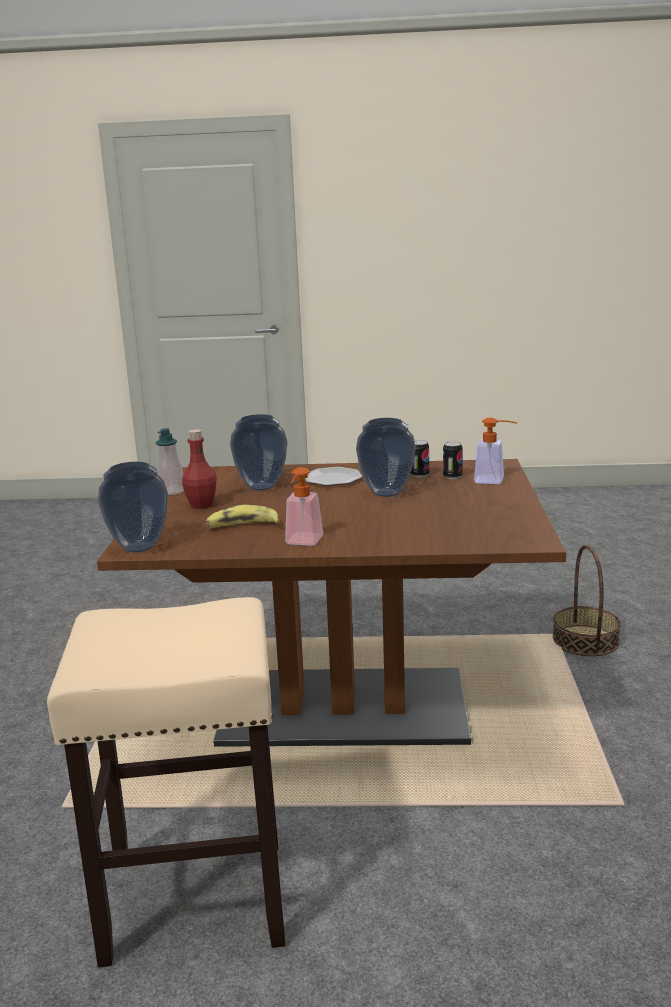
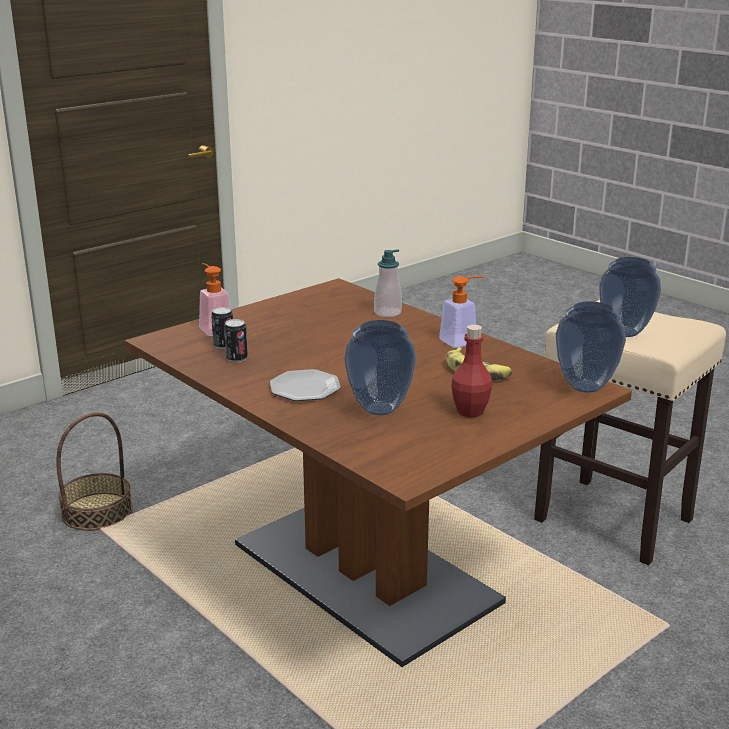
camera: 135 degrees left, 5 degrees up
soap dispenser [156,428,184,495] -> soap dispenser moved to [374,249,402,317]
vase [356,418,416,497] -> vase moved to [599,257,661,337]

